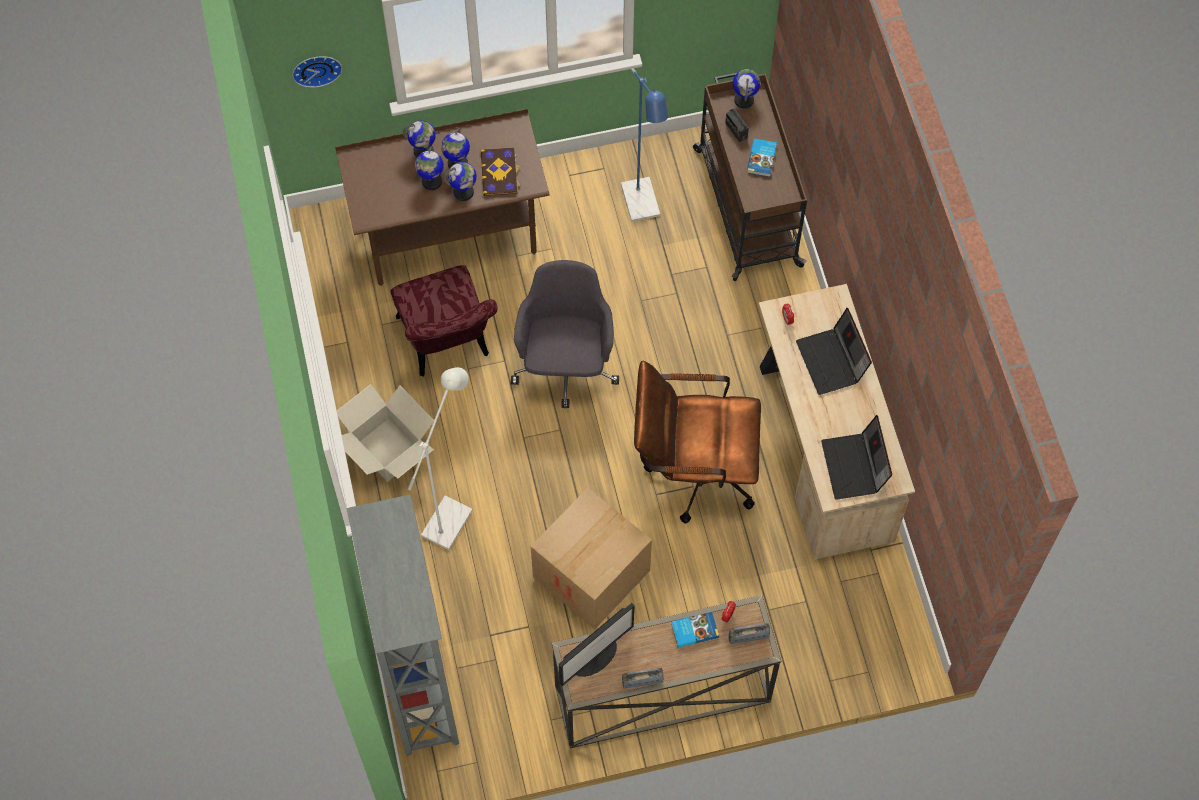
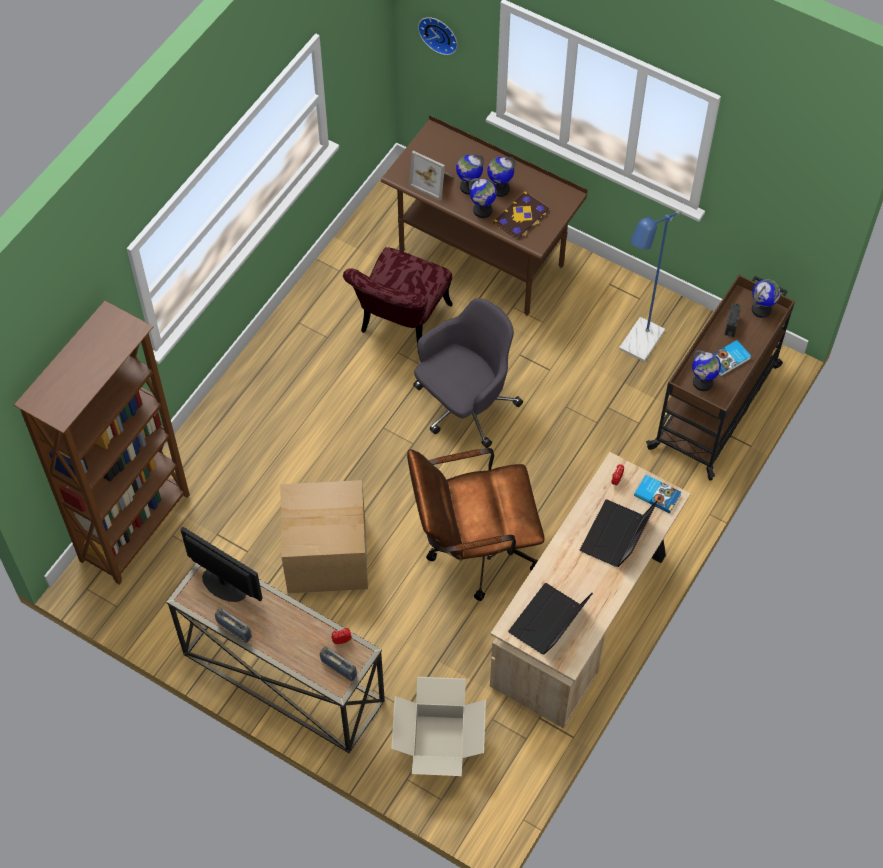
camera: 45 degrees right, 5 degrees down
cardboard box [337,384,434,482] -> cardboard box moved to [391,677,486,776]
grey bookcase [347,494,459,756] -> brown bookcase [14,301,190,585]
globe [403,120,436,157] -> globe moved to [692,350,721,391]
white floor lamp [408,367,473,550] -> none
monitor [559,603,634,686] -> monitor turned 150 degrees counterclockwise [180,527,263,602]
brown office chair [634,361,761,524] -> brown office chair turned 60 degrees counterclockwise [407,448,545,601]
book [671,612,719,648] -> book moved to [634,475,681,513]
none -> picture frame [409,151,453,200]

